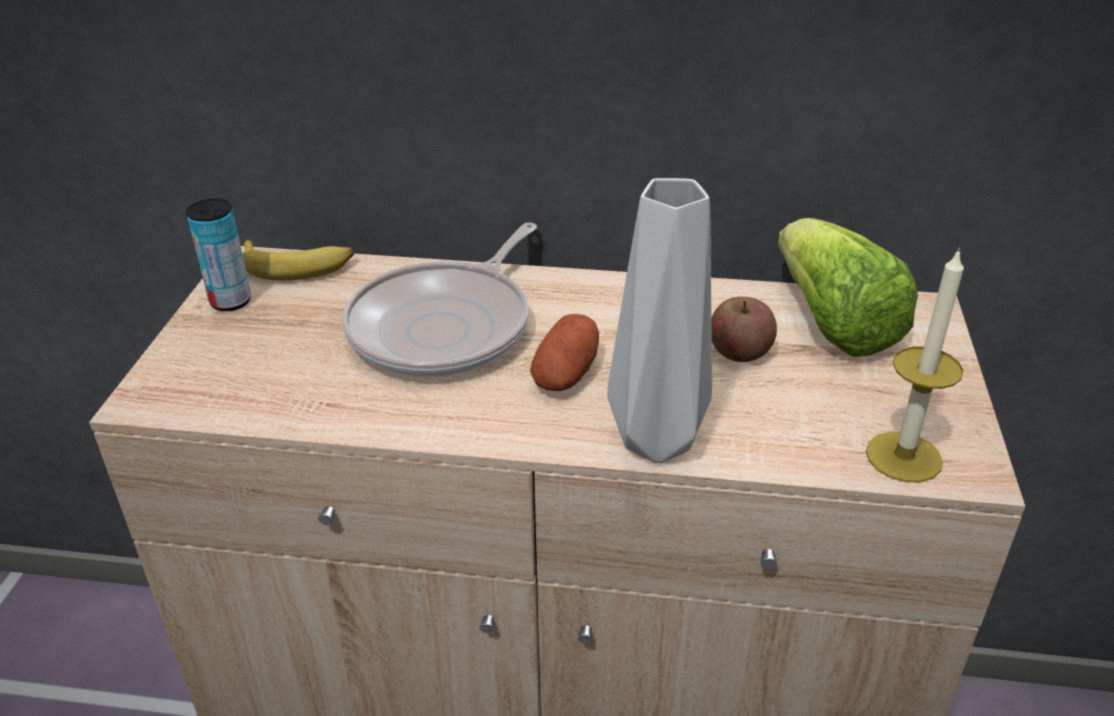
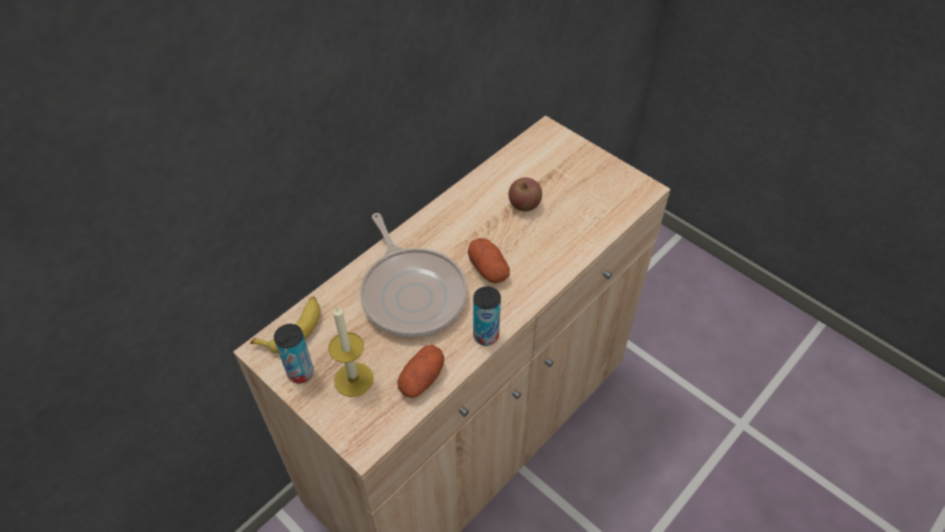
camera: 55 degrees left, 15 degrees up
grey vase [607,178,712,463] -> none
lettuce [778,218,918,357] -> none
candle [866,248,964,482] -> candle moved to [329,305,373,397]
none -> potato [397,345,444,398]
none -> can [473,287,501,346]

